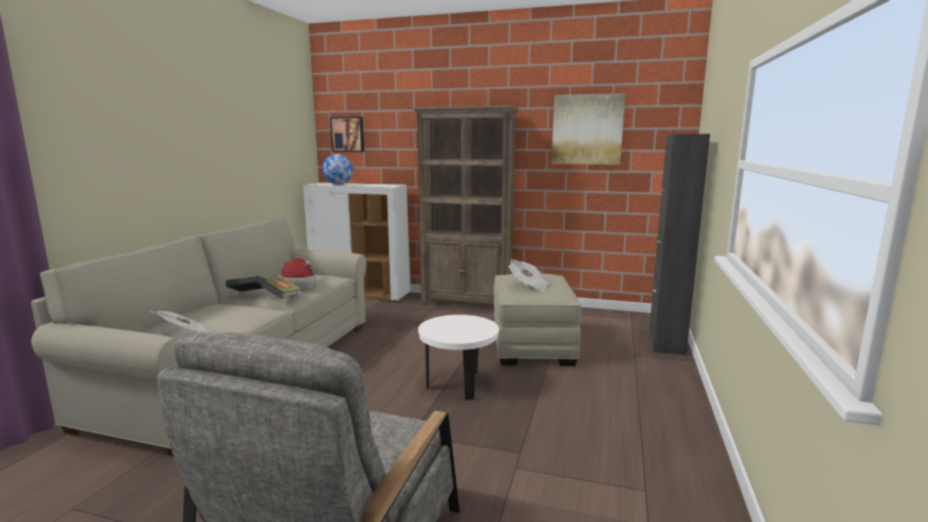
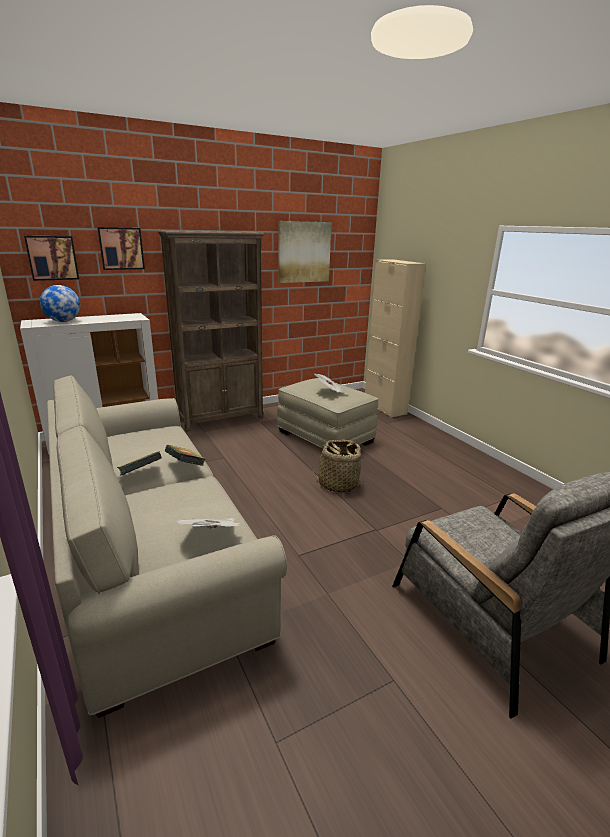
camera: 45 degrees left, 10 degrees up
hat [278,258,316,291] -> none
white side table [418,315,499,400] -> basket [311,440,365,493]
black cabinet [650,134,710,355] -> beige cabinet [365,259,426,417]
none -> picture [97,227,145,270]

